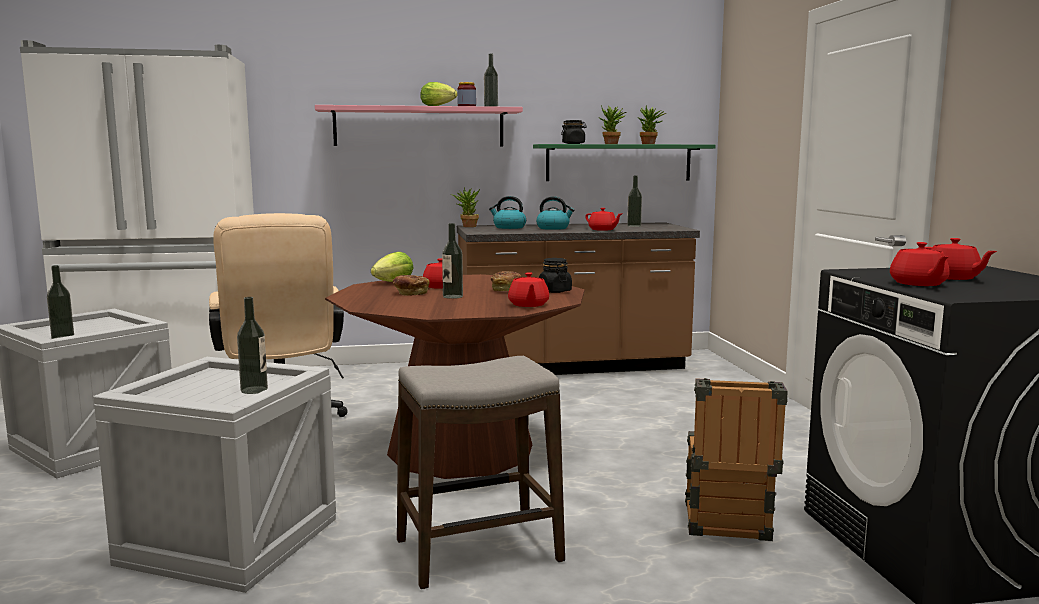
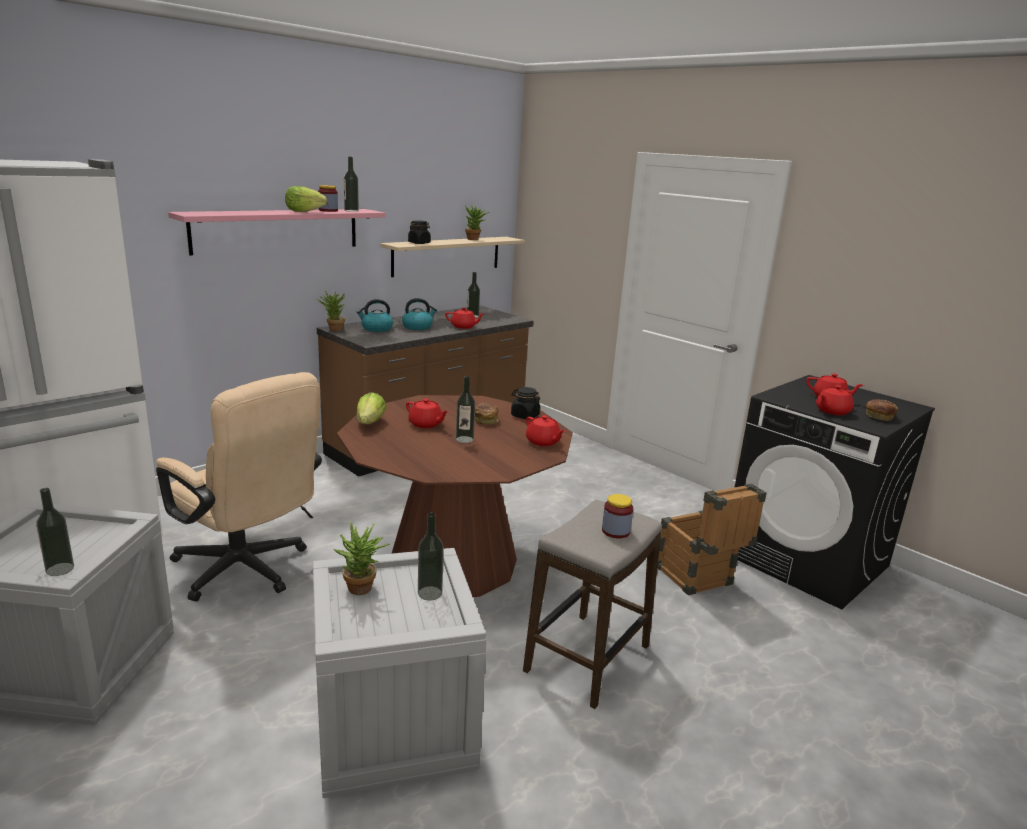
camera: 35 degrees left, 10 degrees up
bread [393,275,430,296] -> bread moved to [866,399,898,421]
green shelf [533,144,716,181] -> beige shelf [380,237,525,277]
potted plant [599,105,626,144] -> potted plant moved to [334,521,390,595]
red teapot [890,242,950,286] -> red teapot turned 90 degrees clockwise [816,385,854,415]
none -> jar [602,494,633,539]

